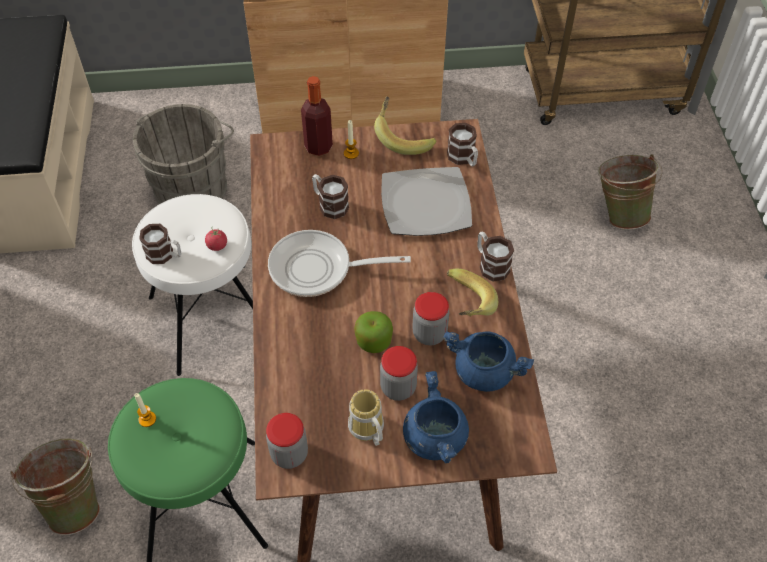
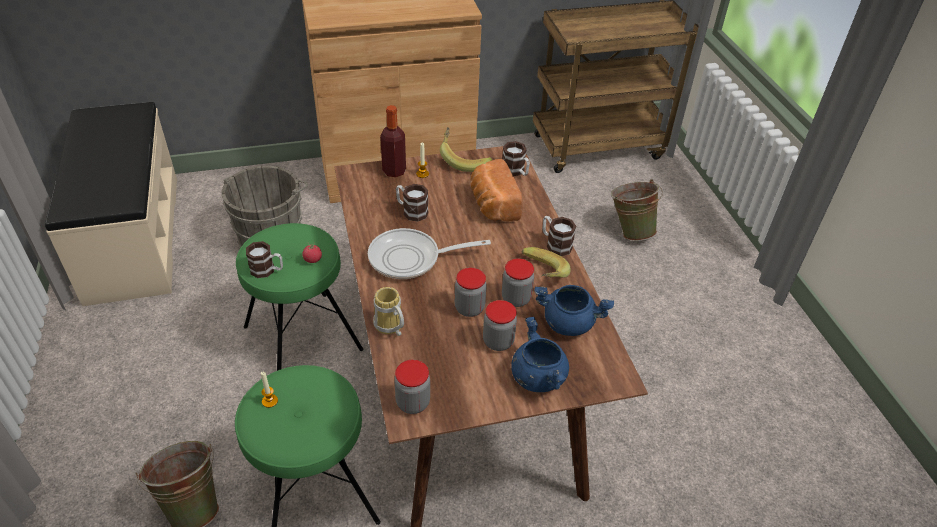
camera: 10 degrees left, 10 degrees down
white stool [132,194,253,376] -> green stool [236,223,364,371]
mug [348,389,384,446] -> mug moved to [373,287,404,336]
apple [354,311,393,353] -> jar [455,268,487,317]
plate [381,167,472,236] -> bread [471,159,523,221]

